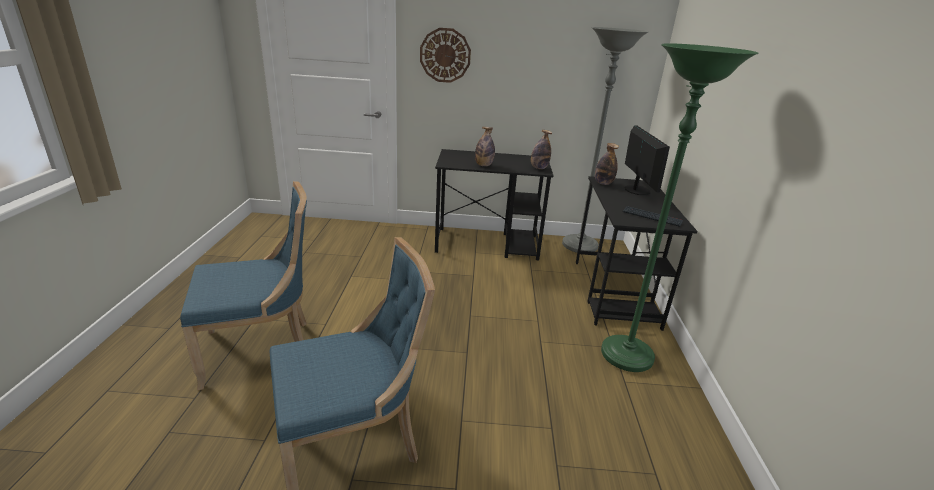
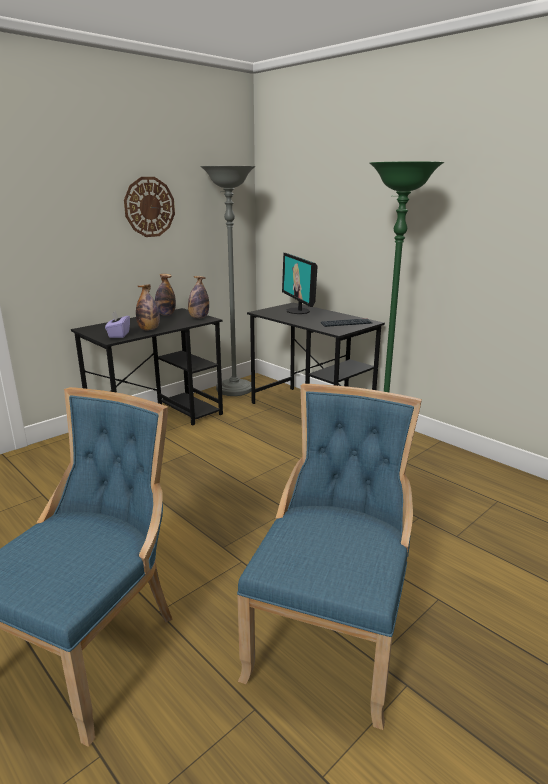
camera: 45 degrees left, 5 degrees down
wall clock [420,28,471,83] -> wall clock moved to [124,177,175,237]
bottle [595,143,619,185] -> bottle moved to [155,274,176,316]
monitor [625,125,670,195] -> monitor turned 150 degrees counterclockwise [282,253,318,314]
none -> purple tissue box [105,311,130,338]

